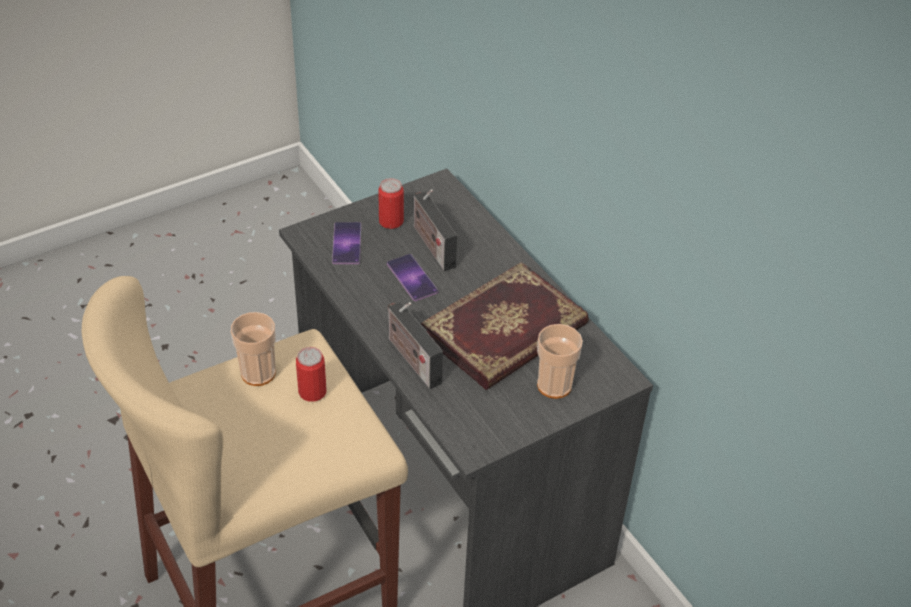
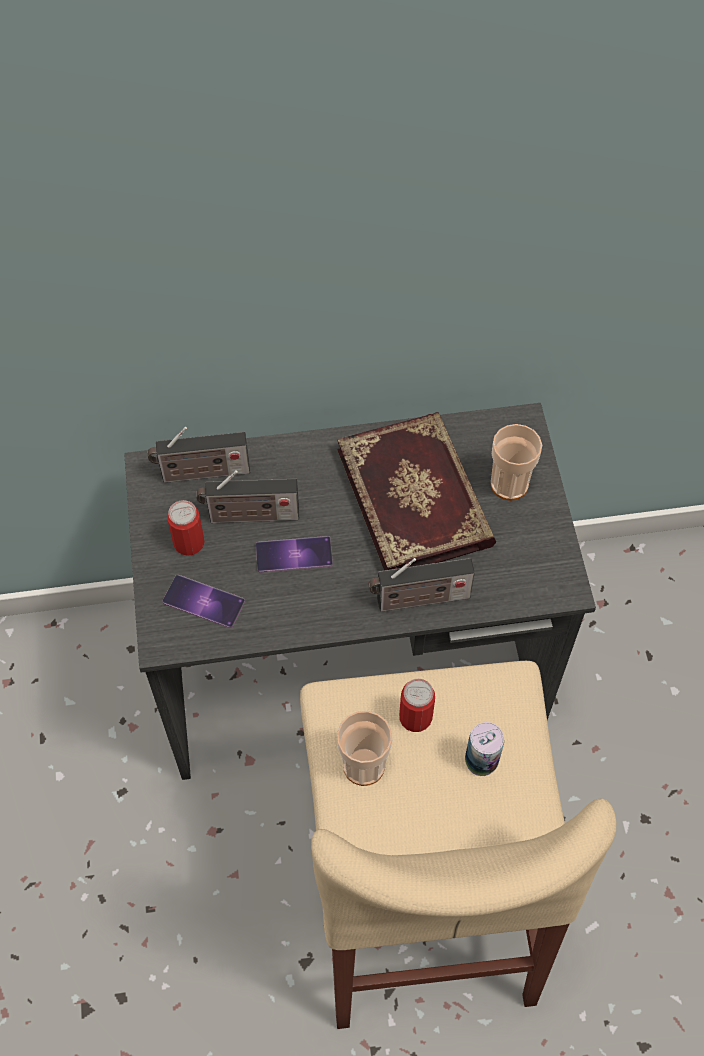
camera: 65 degrees left, 15 degrees up
none -> radio [148,427,250,483]
none -> can [465,722,504,776]

